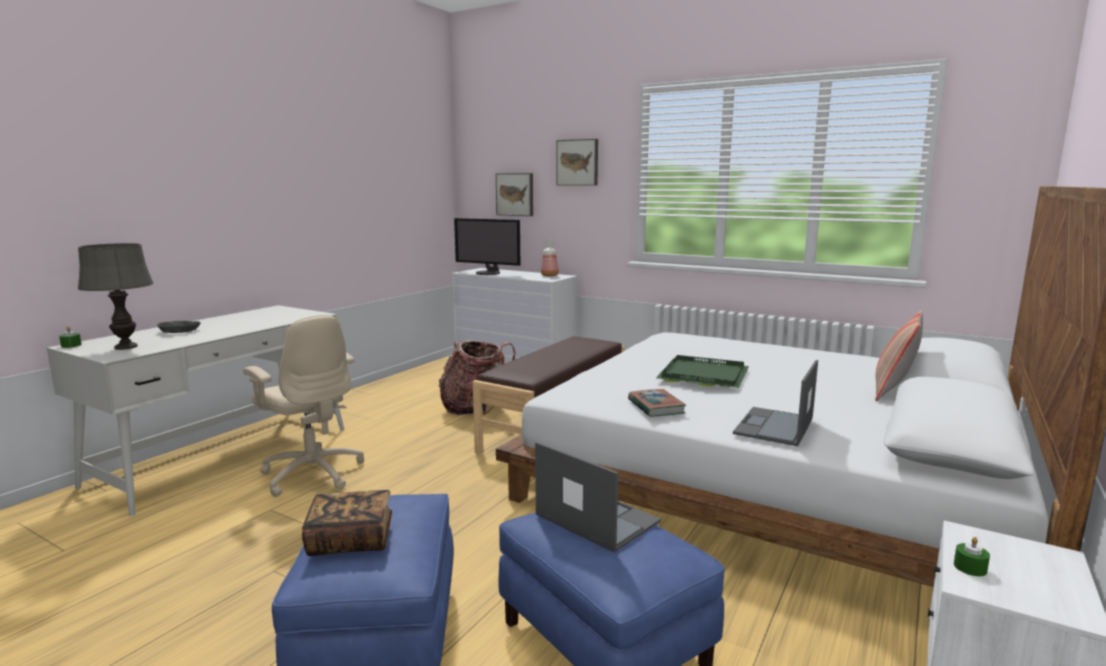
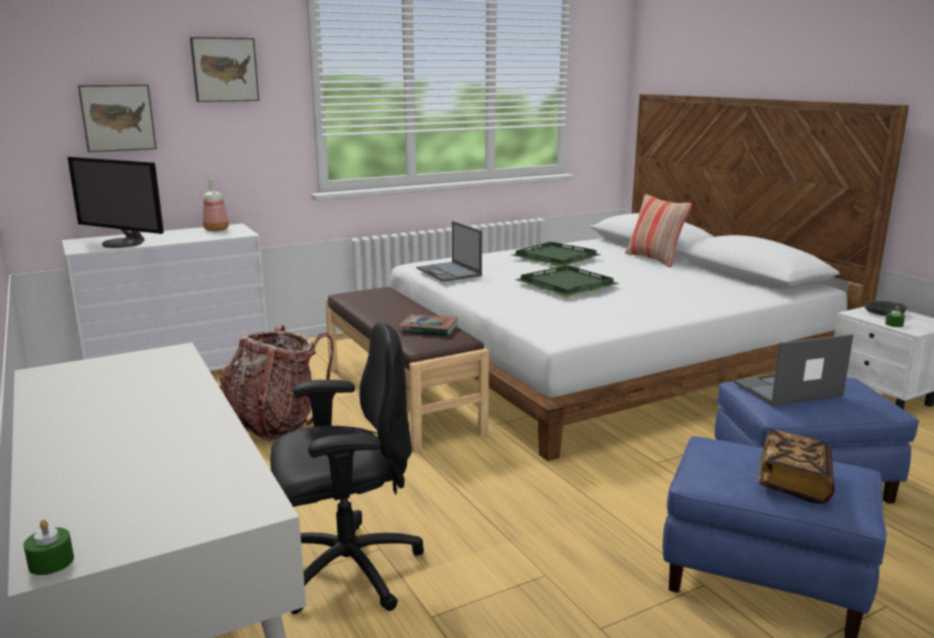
camera: 60 degrees left, 5 degrees up
grey table lamp [78,243,153,350] -> none
grey bowl [157,321,201,333] -> grey bowl moved to [863,301,907,316]
beige office chair [243,315,364,497] -> black office chair [270,322,424,614]
monitor [454,218,520,275] -> monitor turned 60 degrees clockwise [67,157,164,248]
book [628,389,686,417] -> book moved to [399,314,458,336]
laptop [733,360,818,446] -> laptop moved to [416,221,482,282]
none -> green tray [512,242,602,267]

